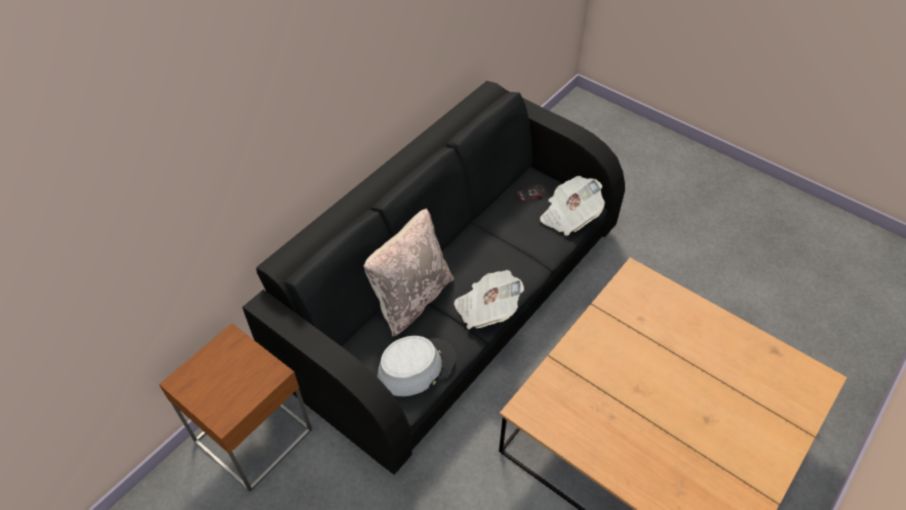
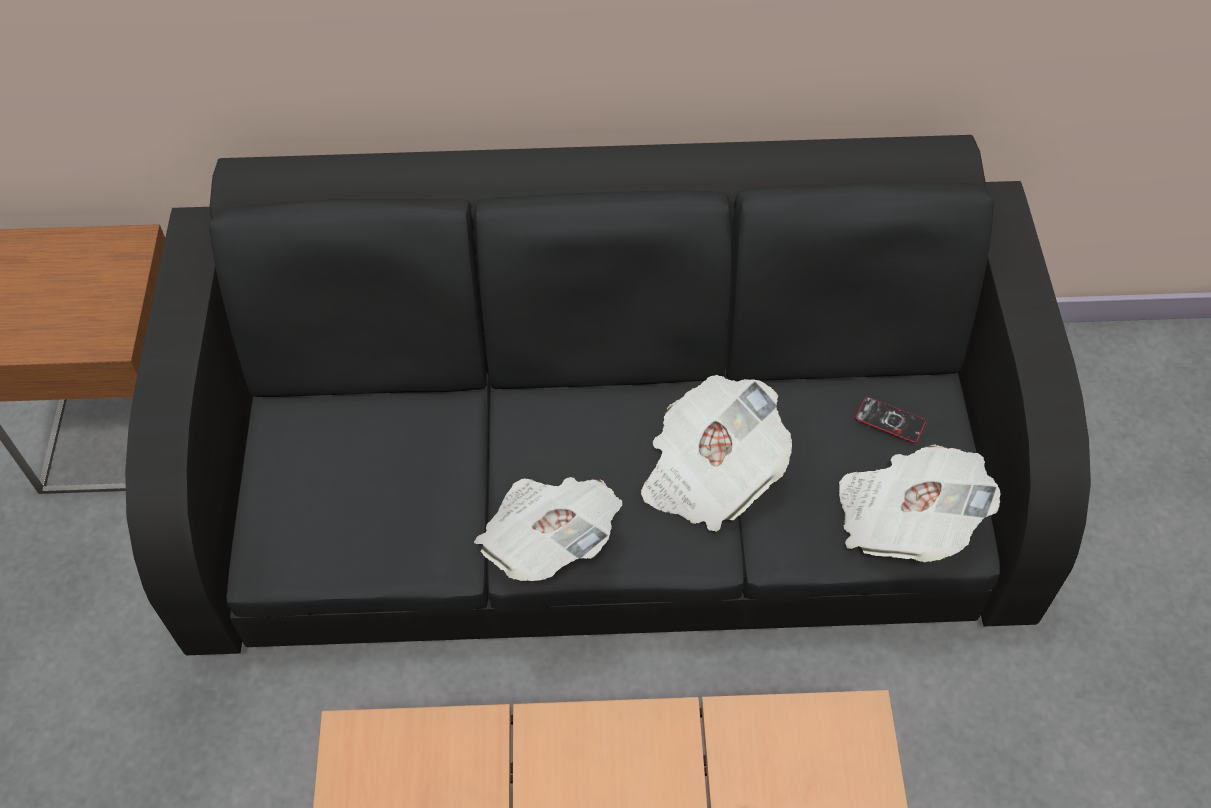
camera: 50 degrees right, 5 degrees up
beige pillow [363,208,454,336] -> none
grey hat [377,336,456,396] -> none
none -> newspaper [641,375,792,532]

